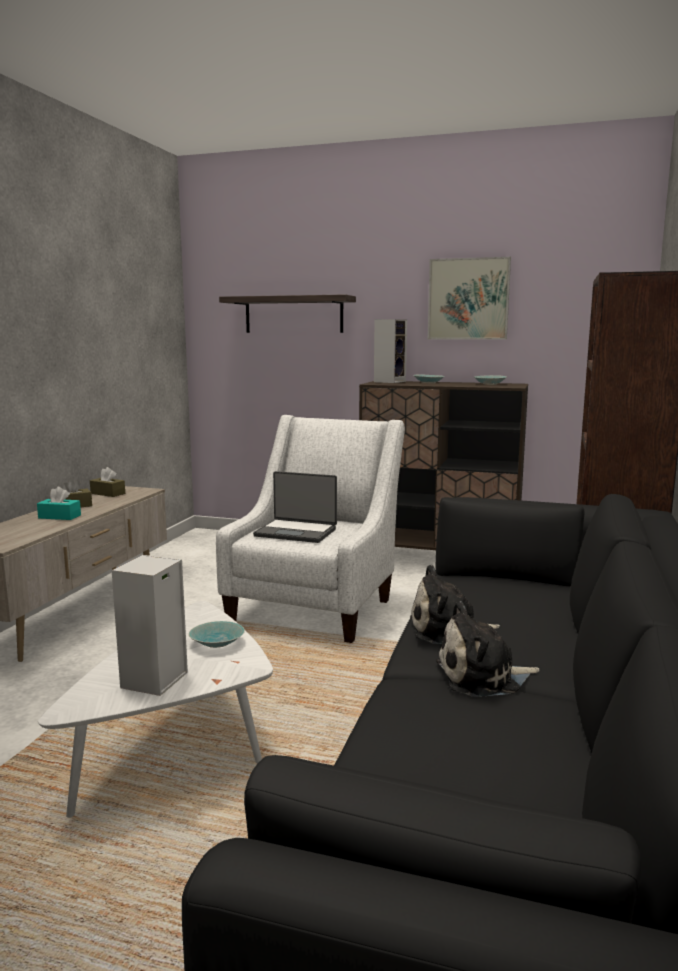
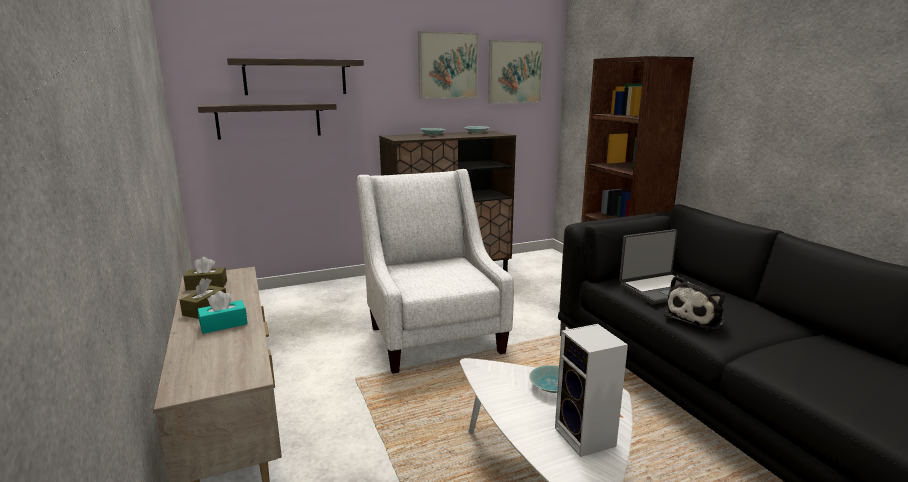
camera: 40 degrees left, 5 degrees up
laptop [253,471,337,543] -> laptop moved to [619,229,697,304]
speaker [374,319,407,383] -> none
plush toy [436,601,540,697] -> none
none -> shelf [198,103,337,140]
none -> picture [488,40,544,104]

